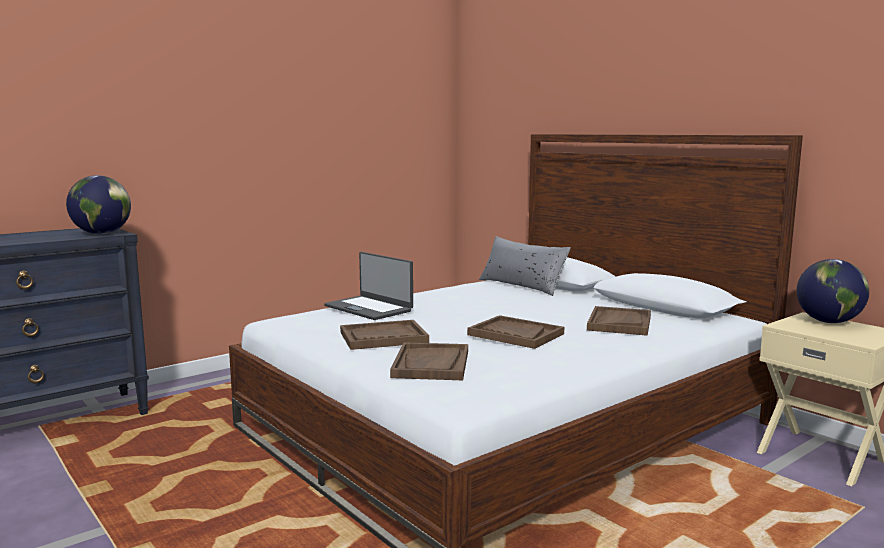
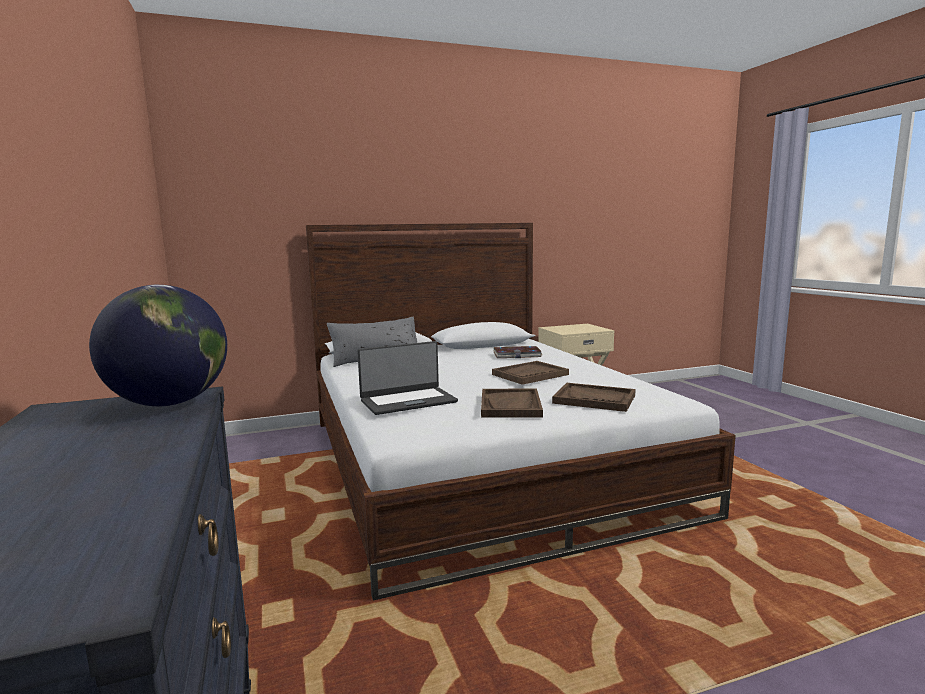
camera: 70 degrees left, 0 degrees up
brown tray [587,306,651,336] -> book [493,346,542,358]
globe [797,259,869,323] -> none

